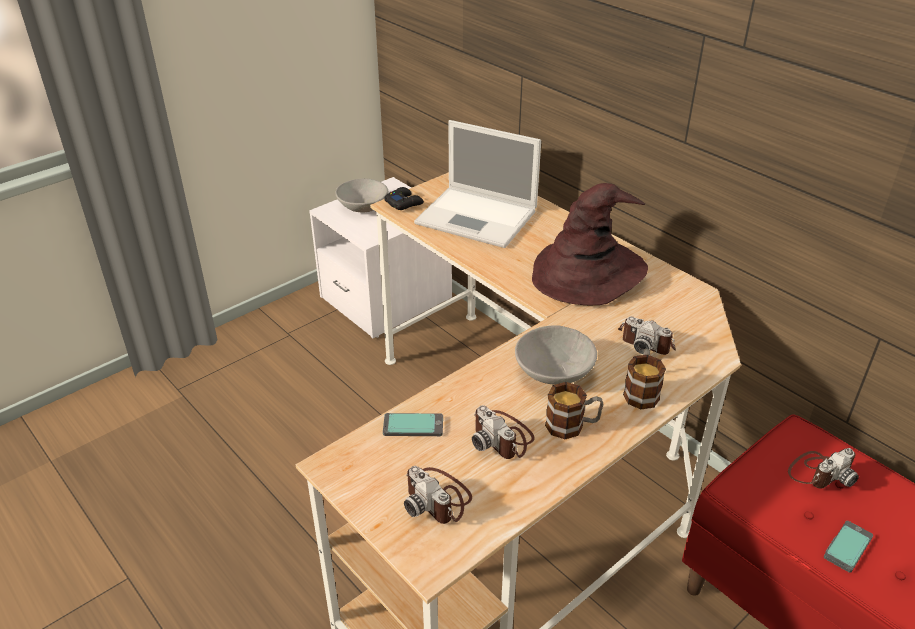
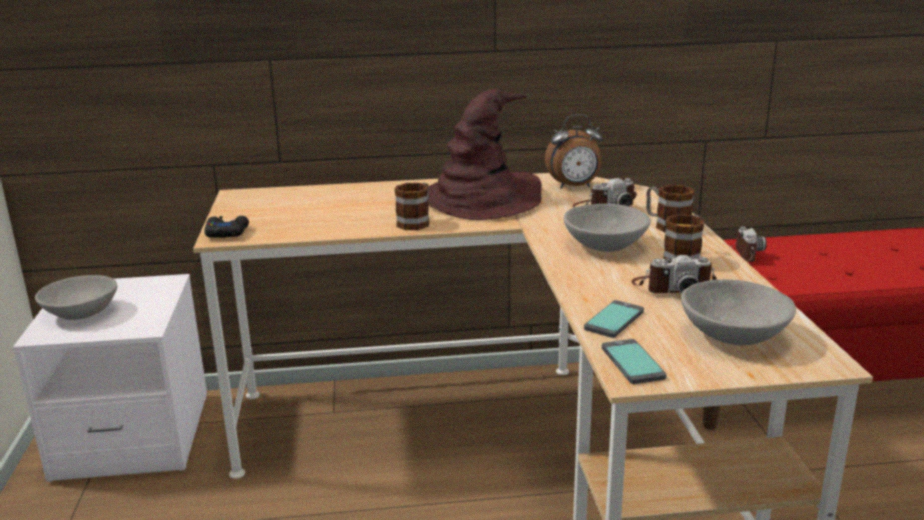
camera: 55 degrees left, 15 degrees down
camera [404,466,472,524] -> grey bowl [681,279,796,345]
laptop [414,120,541,248] -> none
phone [824,521,873,573] -> phone moved to [602,339,666,384]
none -> mug [395,183,430,230]
none -> alarm clock [545,114,602,189]

